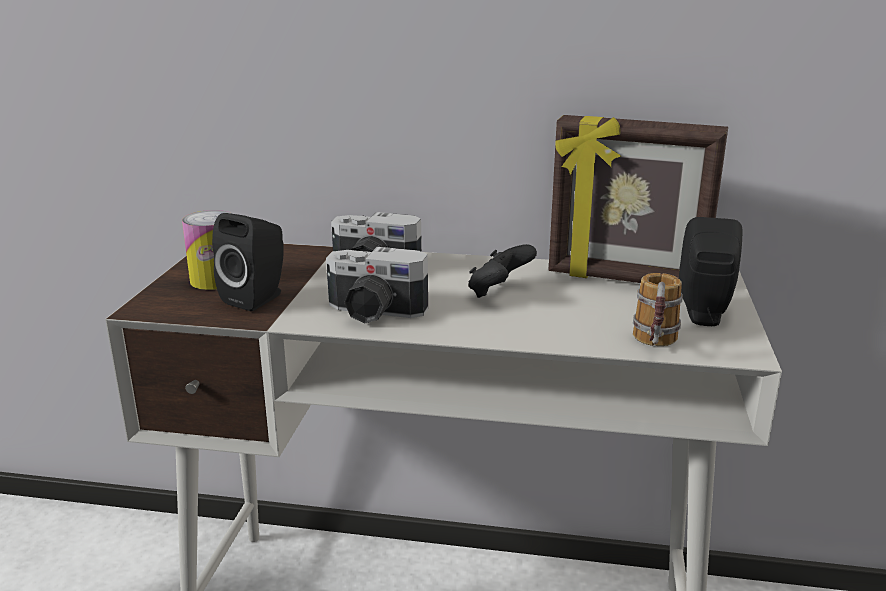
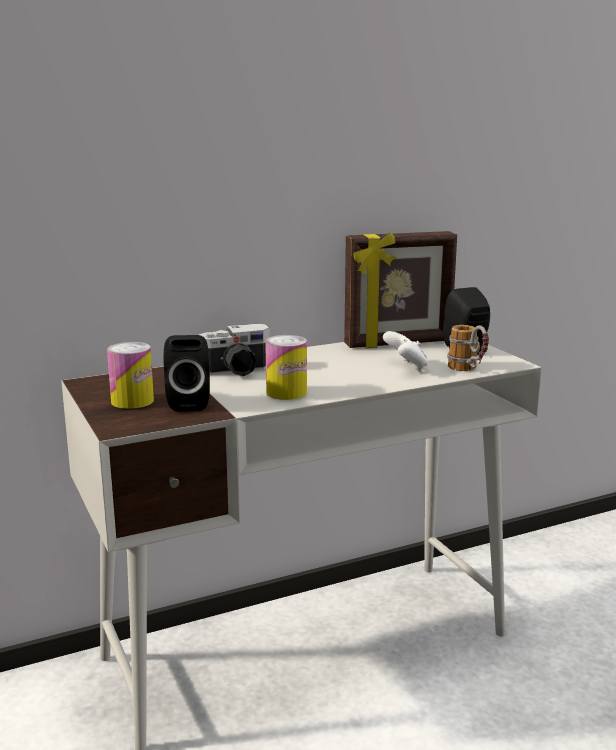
camera: 35 degrees left, 5 degrees down
camera [326,247,428,324] -> can [265,335,307,400]
black game controller [468,244,537,298] -> none
none -> white game controller [383,331,429,372]

